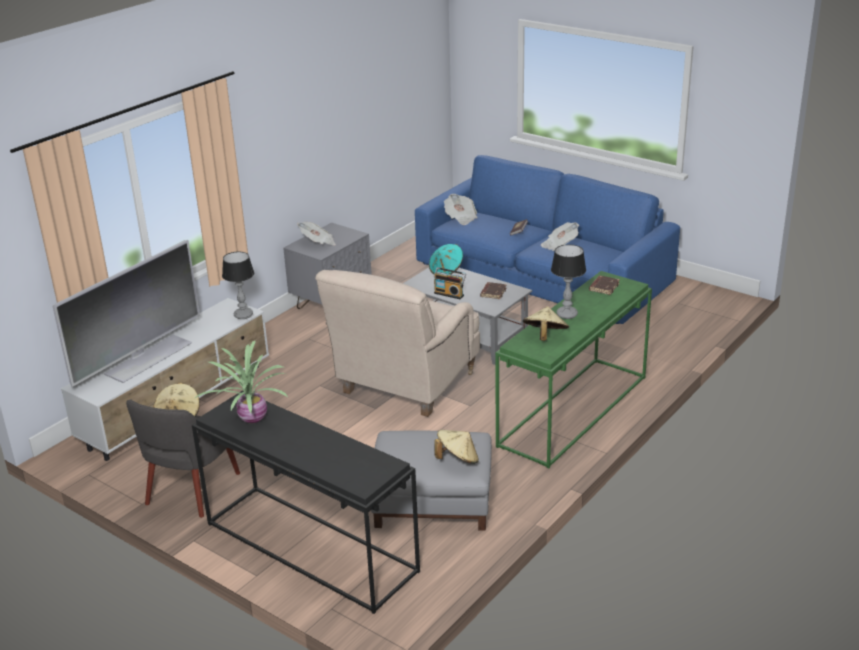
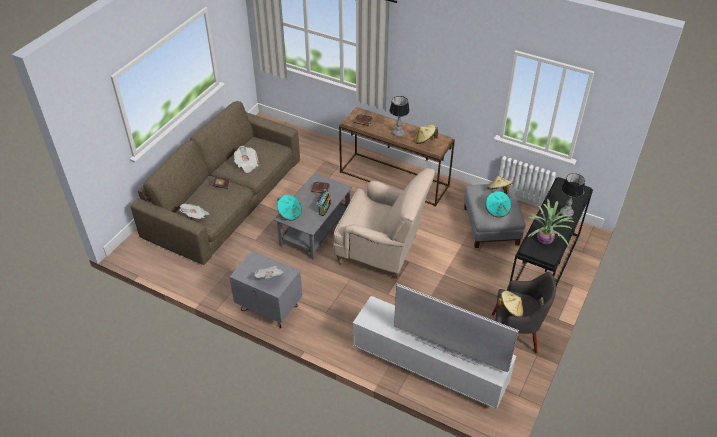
camera: 100 degrees left, 15 degrees up
table lamp [222,252,254,319] -> table lamp moved to [560,173,585,217]
blue sofa [415,155,680,324] -> brown sofa [131,101,300,265]
green console table [495,271,652,469] -> brown console table [339,107,455,207]
none -> turquoise hat [486,191,511,217]

